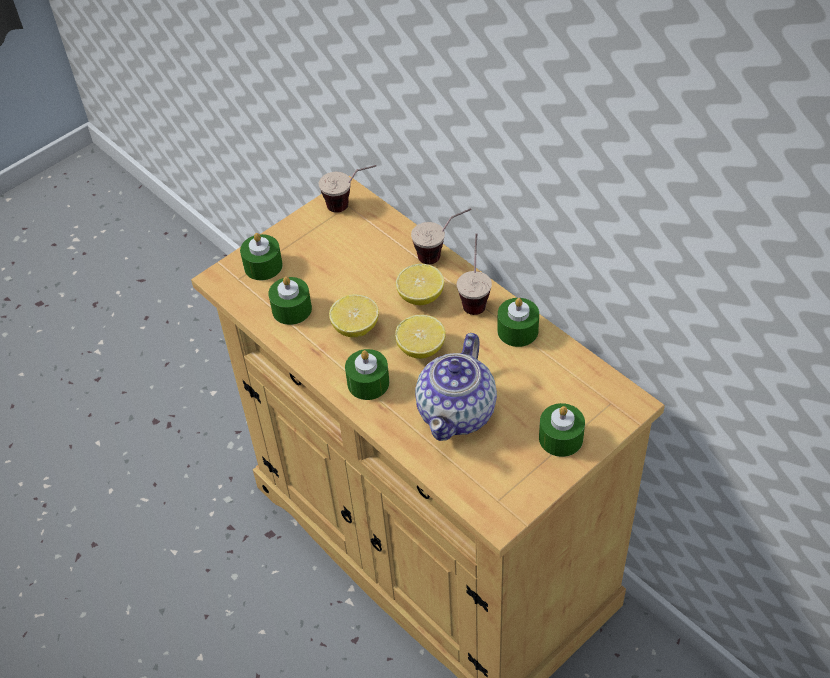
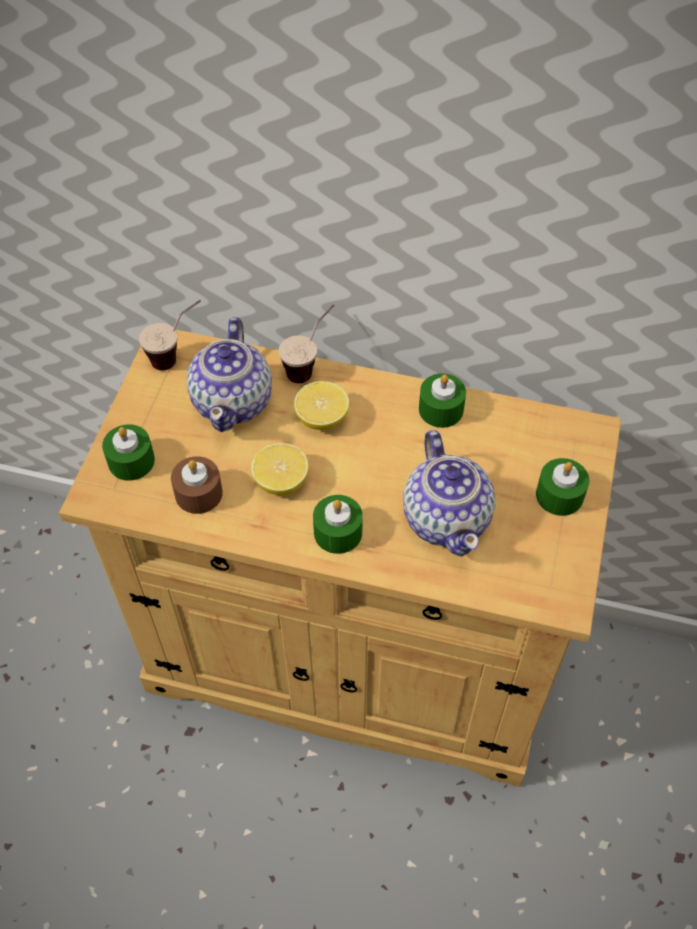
camera: 35 degrees left, 5 degrees up
green candle [268,277,312,325] -> brown candle [171,456,223,514]
lemon [395,315,446,359] -> none
cup [457,233,492,315] -> none
none -> teapot [187,317,272,432]

